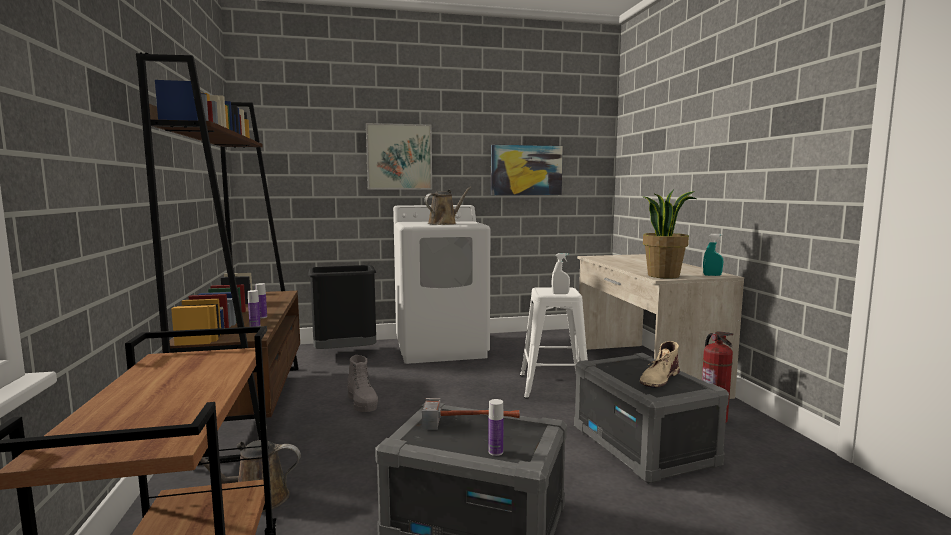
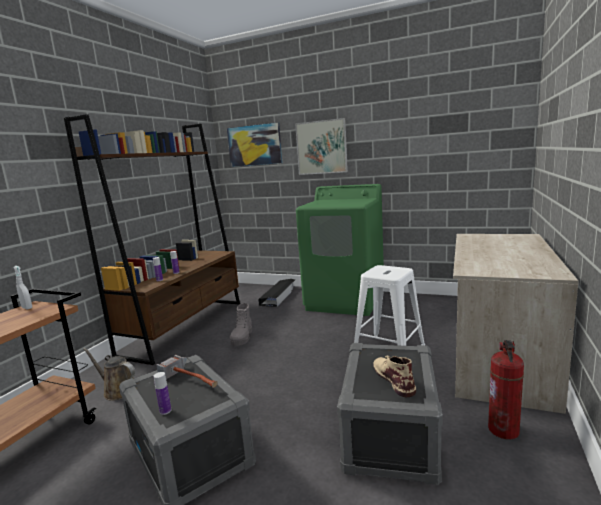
camera: 35 degrees right, 5 degrees up
black trash can [308,265,376,349] -> black storage box [258,279,295,307]
white washing machine [393,205,490,364] -> green washing machine [296,184,384,316]
brown watering can [424,187,471,225] -> none
picture [491,145,563,195] -> picture moved to [227,122,282,167]
white spray bottle [552,253,570,294] -> white spray bottle moved to [14,266,32,309]
beige boot [640,341,680,388] -> beige boot turned 90 degrees clockwise [373,356,416,397]
potted plant [642,189,697,279] -> none
turquoise spray bottle [703,234,723,276] -> none

